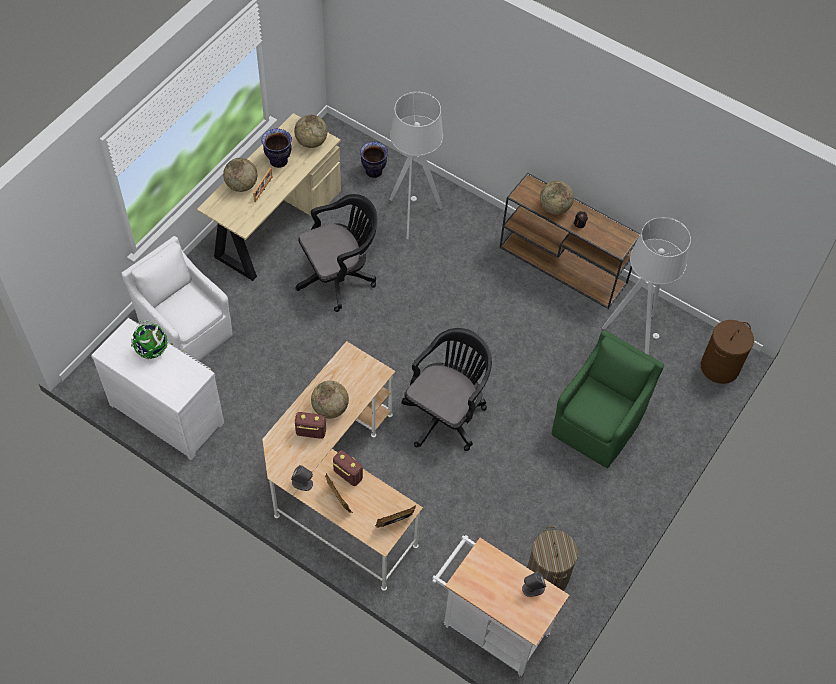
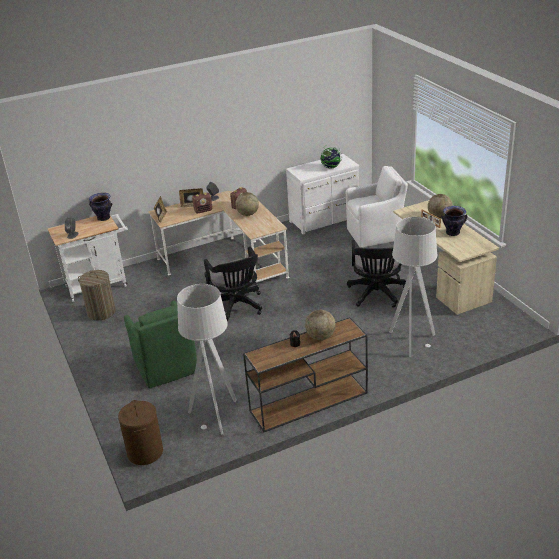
camera: 125 degrees right, 25 degrees down
globe [294,115,327,148] -> none
vase [360,142,388,178] -> vase moved to [89,193,112,221]

